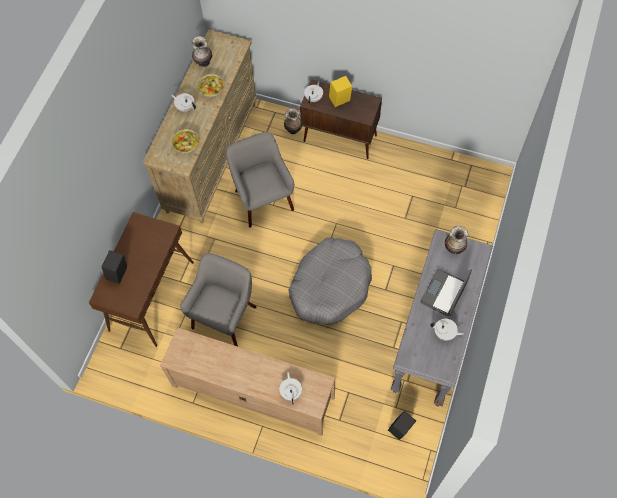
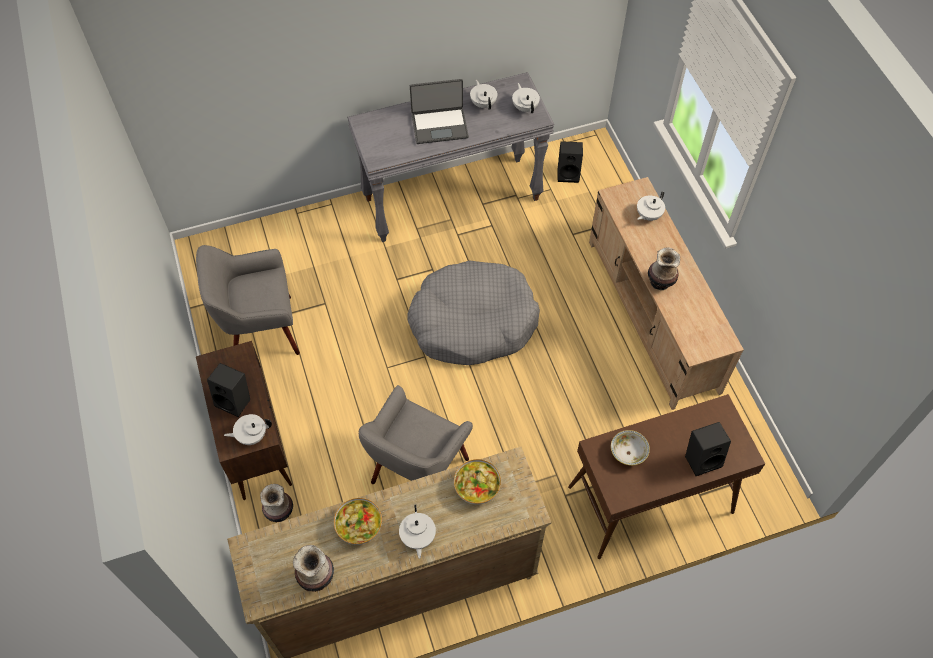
camera: 130 degrees left, 5 degrees down
grey armchair [180,253,256,346] -> grey armchair moved to [196,245,300,355]
yellow speaker [329,76,352,107] -> black speaker [207,363,250,417]
vase [445,226,468,254] -> vase moved to [648,248,680,290]
none -> white teapot [512,83,540,113]
none -> bowl [611,430,650,466]

